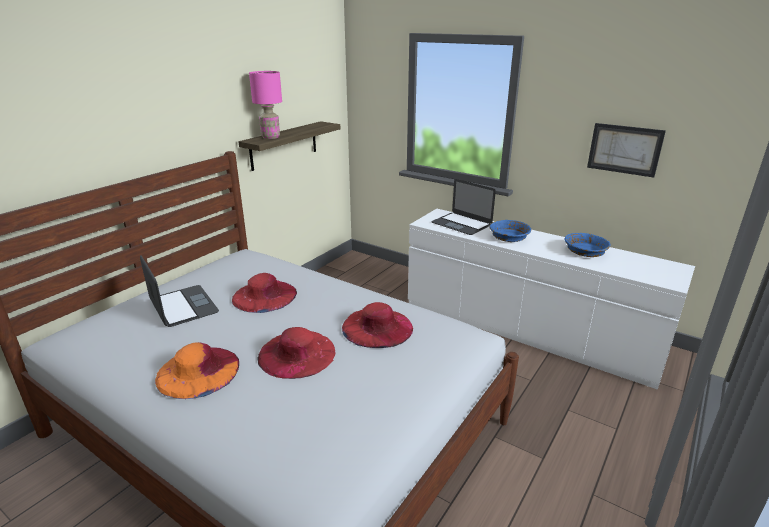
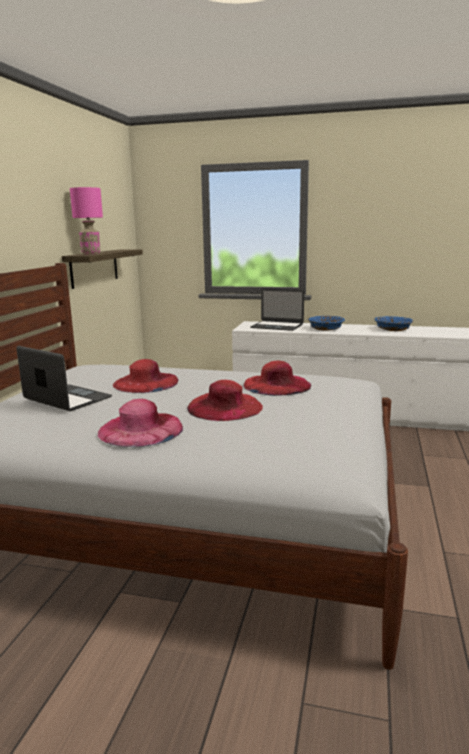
camera: 20 degrees left, 10 degrees down
orange hat [155,342,239,399] -> pink hat [98,399,183,447]
picture [587,123,666,178] -> none

